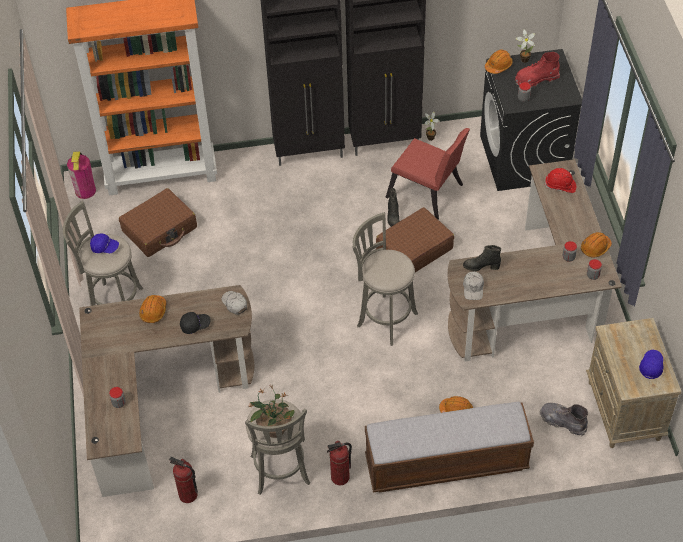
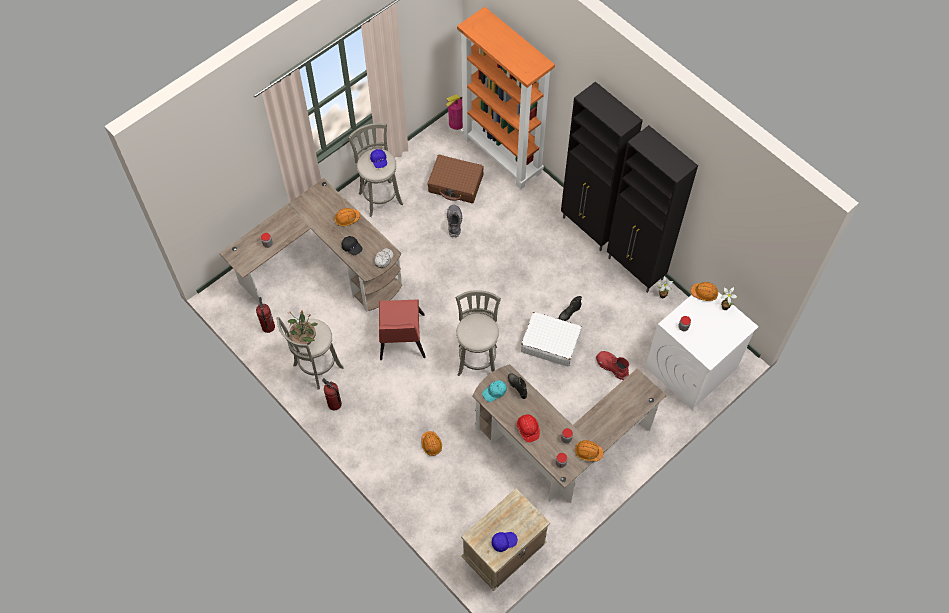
camera: 55 degrees right, 10 degrees up
bench [365,402,534,493] -> none
brown suitcase [376,207,454,272] -> white suitcase [521,312,582,367]
red chair [385,128,470,219] -> red chair moved to [379,300,426,360]
white cap [463,271,484,300] -> turquoise cap [482,380,507,402]
black washing machine [480,49,582,191] -> white washing machine [645,292,759,410]
red boot [515,52,560,87] -> red boot moved to [596,351,629,380]
grey boot [540,403,588,436] -> grey boot moved to [447,205,462,237]
red hard hat [545,168,576,193] -> red hard hat moved to [517,414,540,442]

